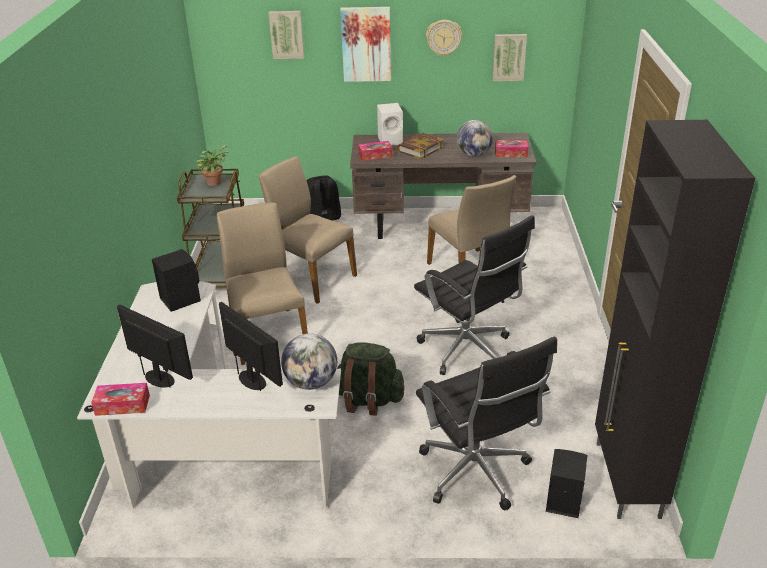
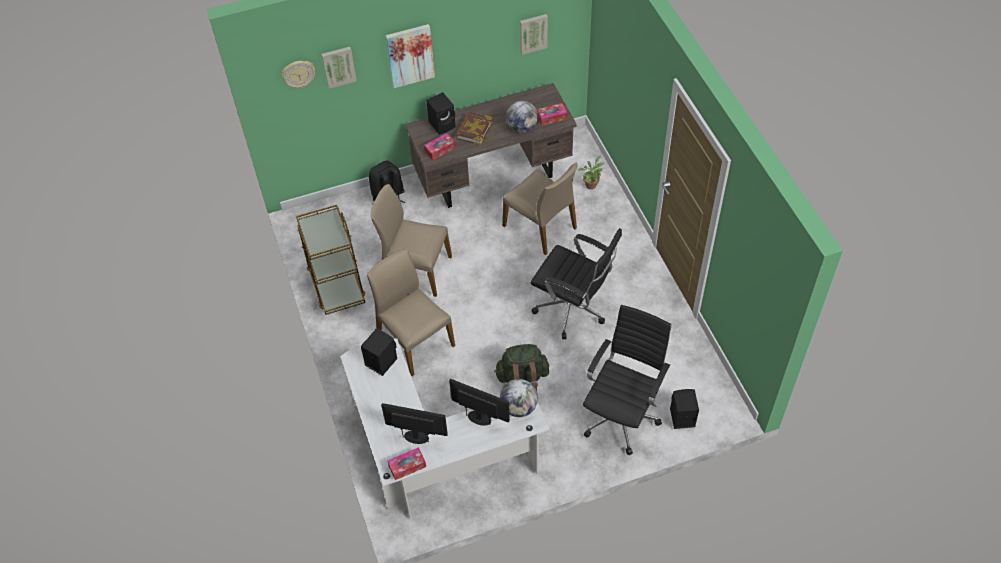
camera: 20 degrees left, 20 degrees up
potted plant [196,145,229,186] -> potted plant moved to [578,156,604,189]
white speaker [377,103,403,146] -> black speaker [426,92,456,135]
black office chair [416,337,557,510] -> black office chair turned 105 degrees counterclockwise [583,305,671,455]
wall clock [426,20,462,57] -> wall clock moved to [282,61,315,88]
black cabinet [595,120,756,519] -> none

